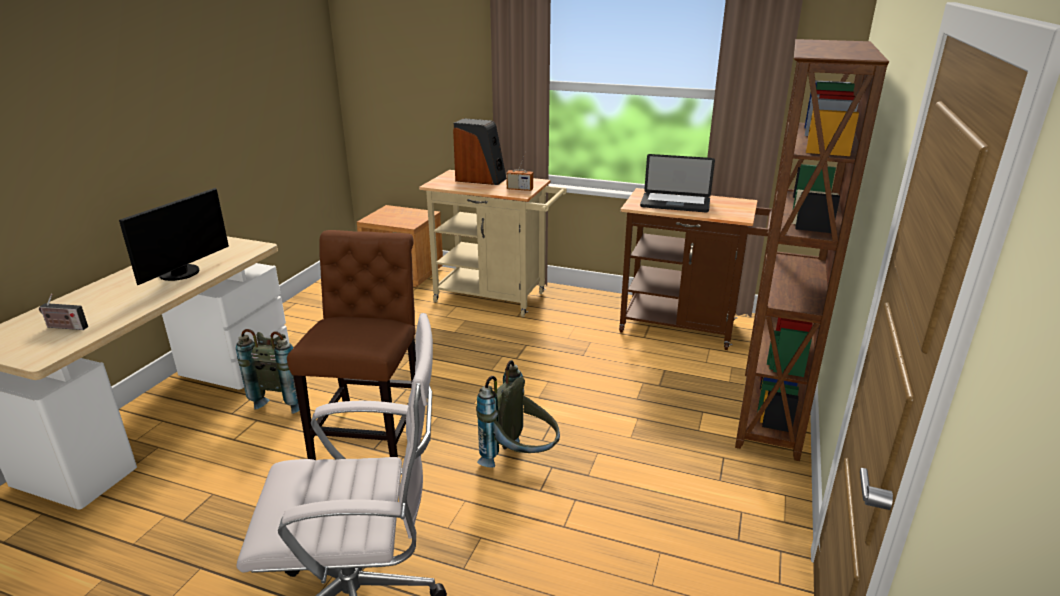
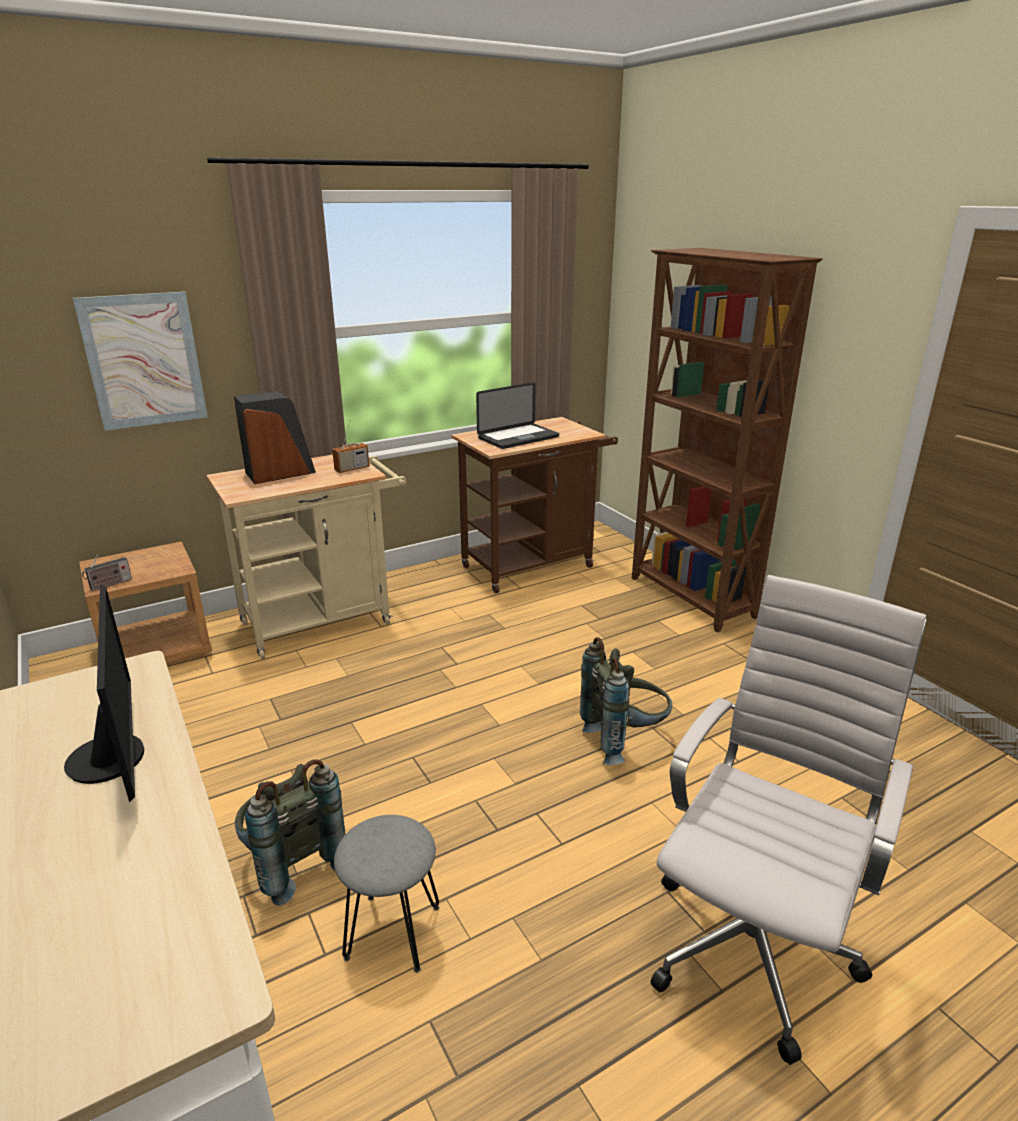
camera: 50 degrees left, 0 degrees up
radio [39,294,88,330] -> radio moved to [82,554,132,591]
brown chair [287,230,416,460] -> none
none -> picture [73,291,208,431]
none -> grey stool [334,815,439,973]

